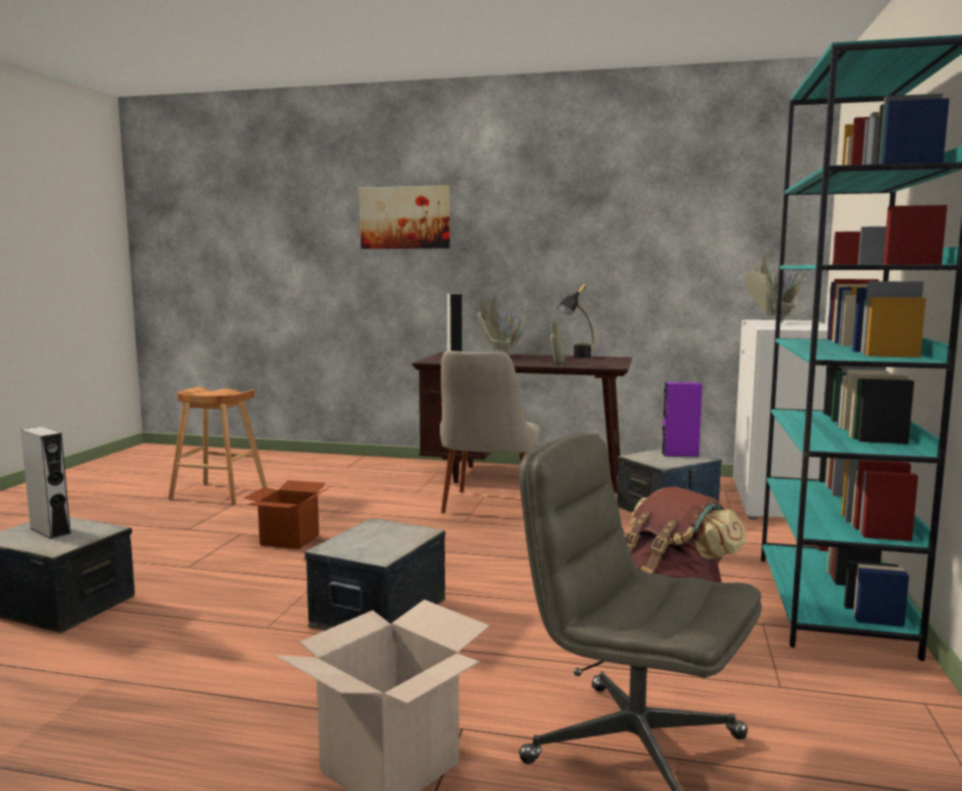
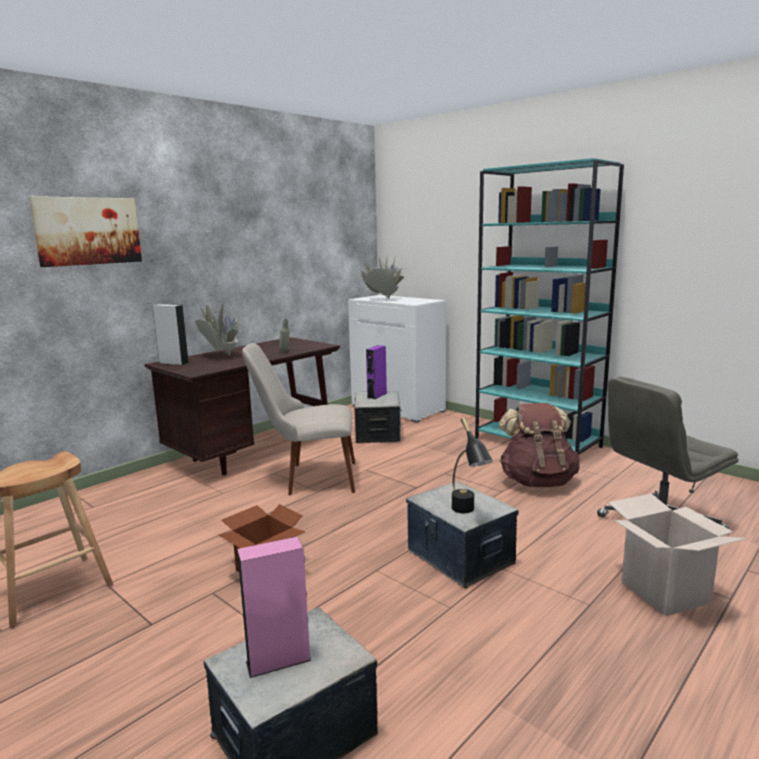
camera: 60 degrees left, 5 degrees up
grey speaker [21,427,71,539] -> pink speaker [237,537,311,678]
beige chair [440,351,541,513] -> beige chair turned 135 degrees clockwise [242,343,355,495]
black table lamp [557,284,594,358] -> black table lamp moved to [451,418,493,513]

